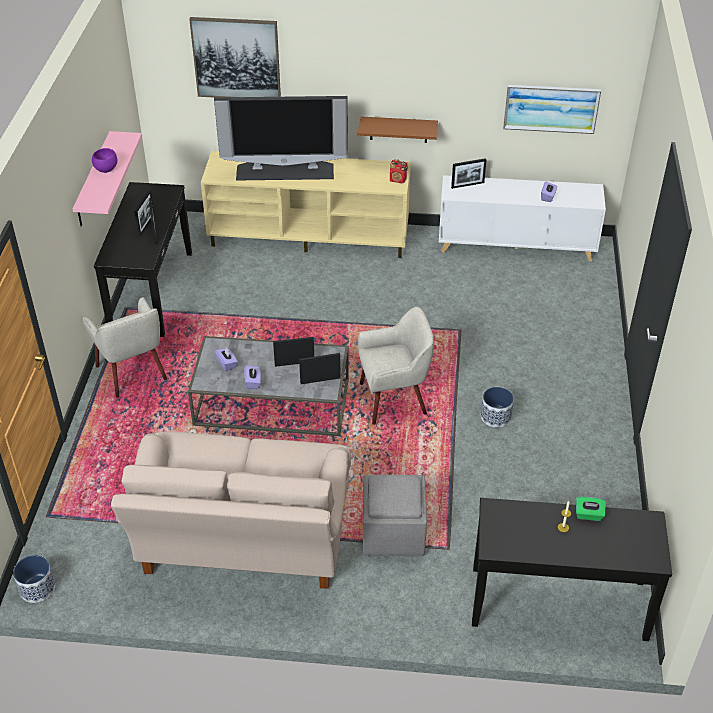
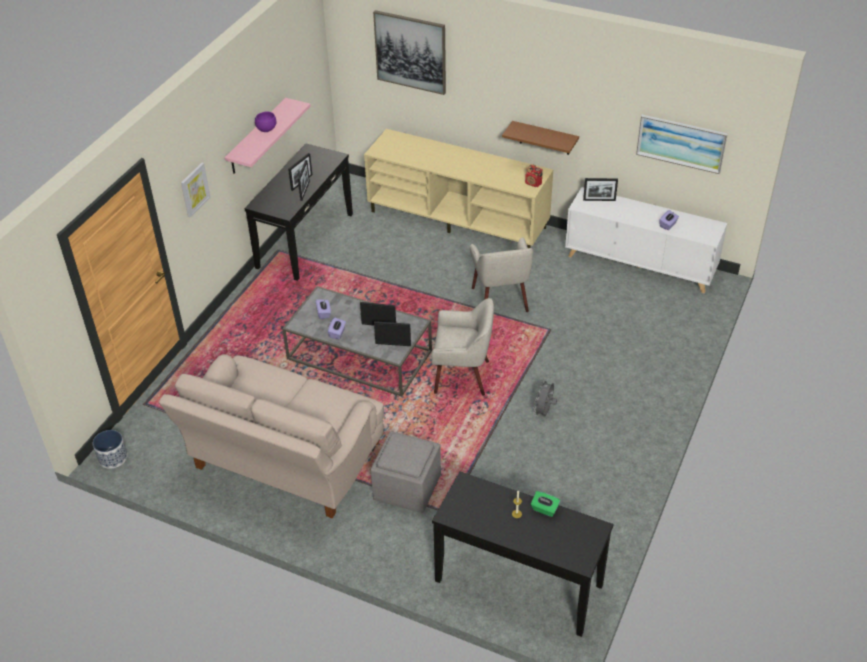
camera: 20 degrees right, 0 degrees up
beige armchair [83,297,167,398] -> beige armchair moved to [470,238,533,312]
television [214,96,348,181] -> none
planter [481,387,514,427] -> grey fan [533,379,557,417]
none -> picture [181,163,210,218]

